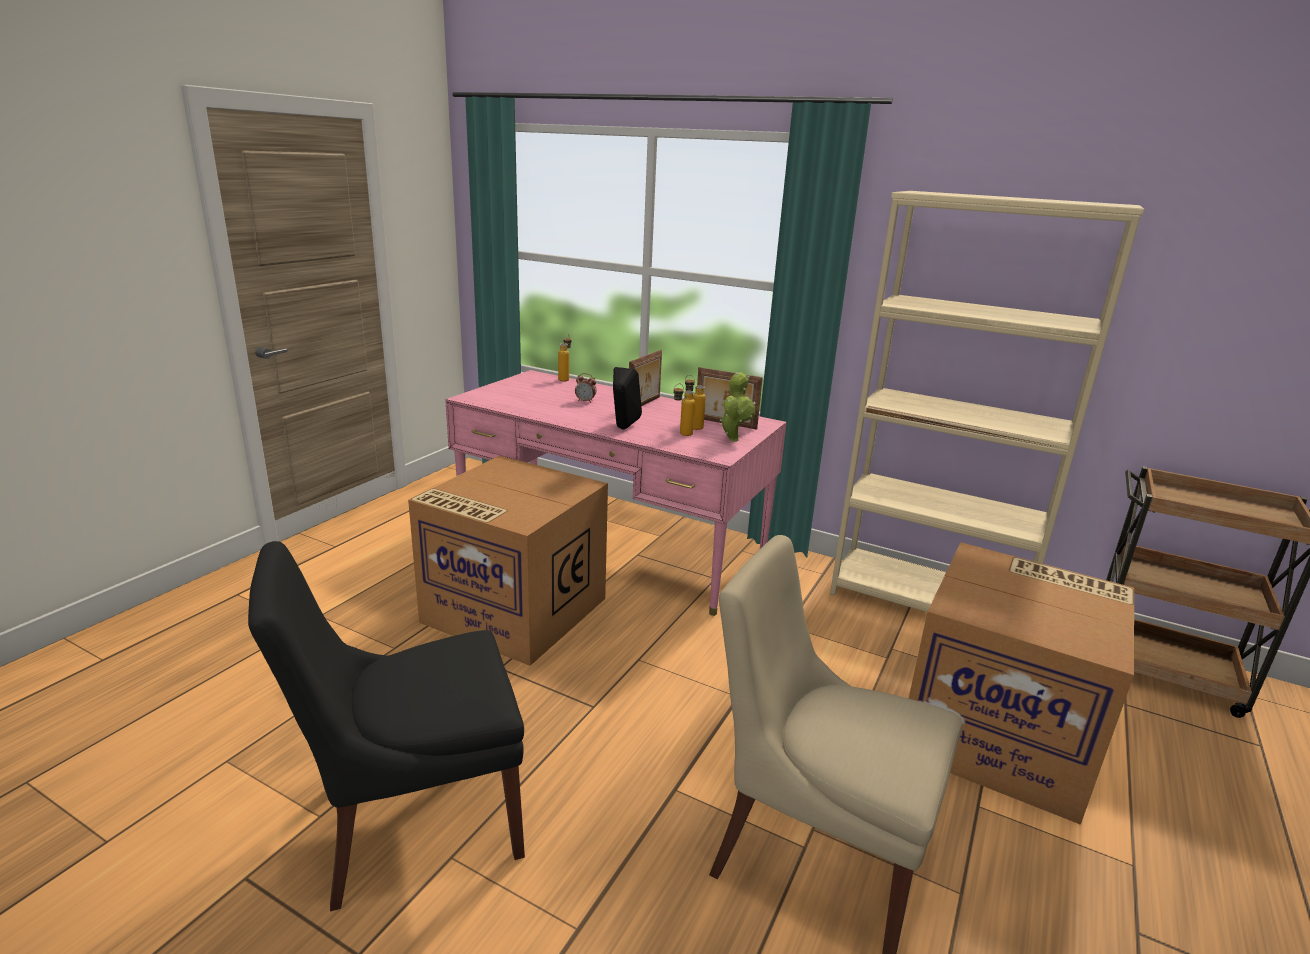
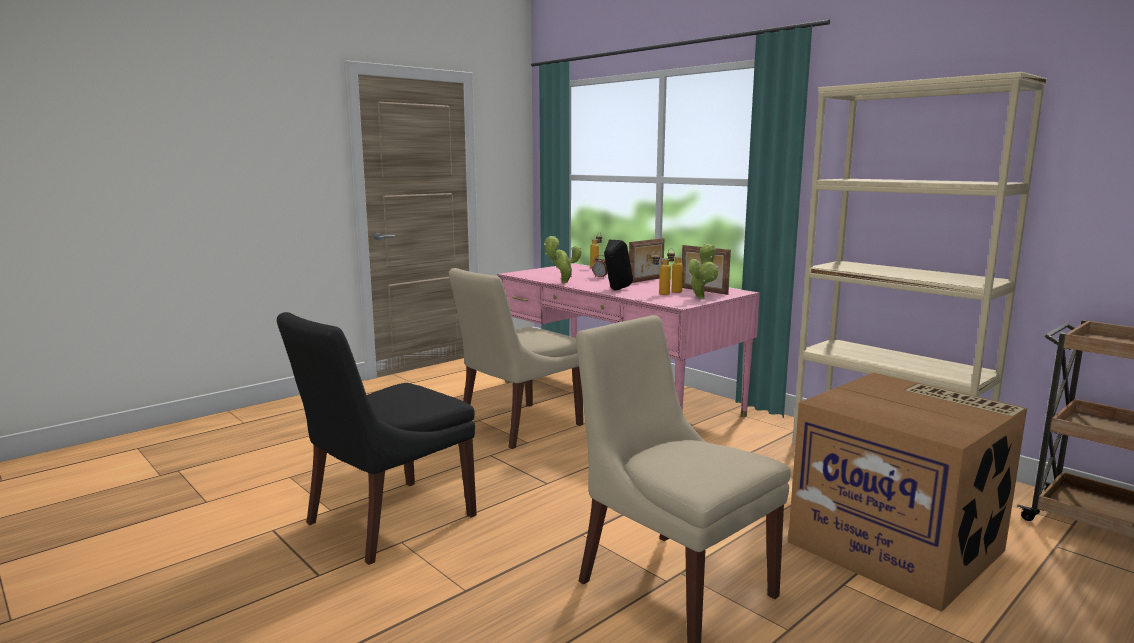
camera: 20 degrees right, 10 degrees down
black chair [248,541,525,911] -> black chair turned 45 degrees counterclockwise [277,312,477,565]
cardboard box [408,456,608,666] -> beige chair [449,268,583,449]
none -> potted plant [544,236,582,283]

